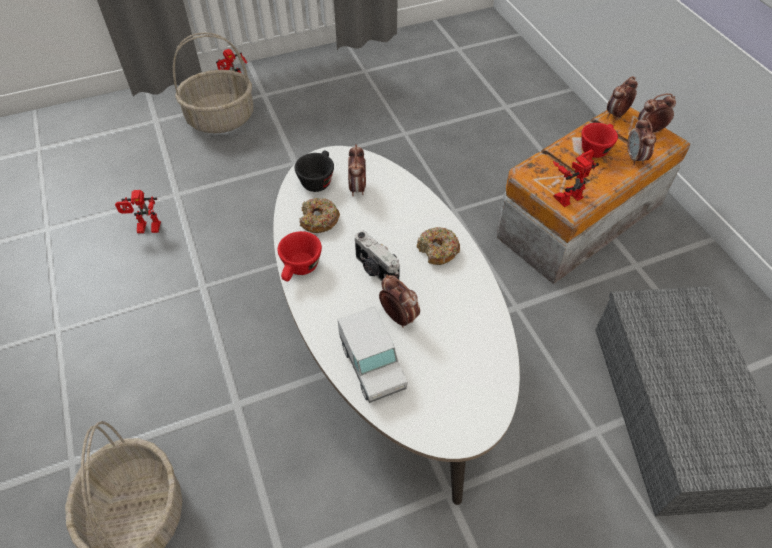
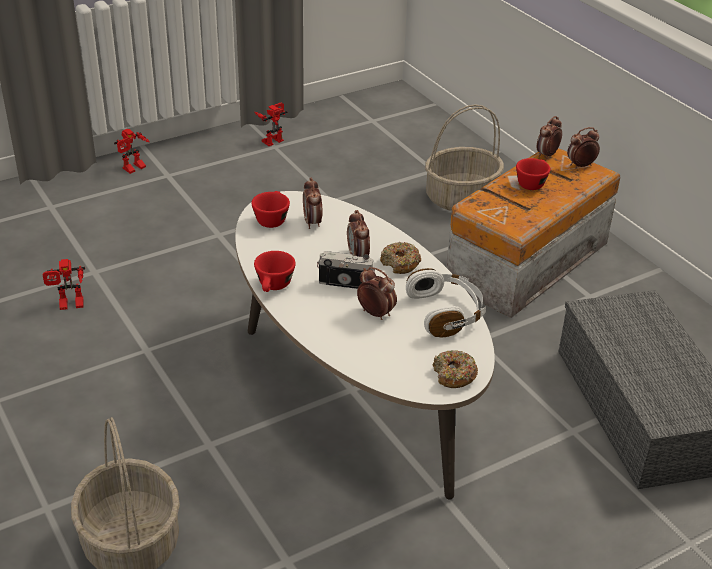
camera: 10 degrees left, 15 degrees down
basket [173,32,253,133] -> basket moved to [425,104,504,211]
black cup [294,151,334,192] -> red cup [251,191,290,228]
donut [299,198,340,233] -> donut moved to [433,350,478,388]
toy truck [338,306,407,403] -> none
camera [355,231,400,281] -> camera turned 150 degrees clockwise [317,251,375,289]
toy robot [553,150,599,207] -> toy robot moved to [254,102,288,146]
alarm clock [627,117,656,165] -> alarm clock moved to [347,210,370,257]
none -> white headphones [406,268,486,338]

